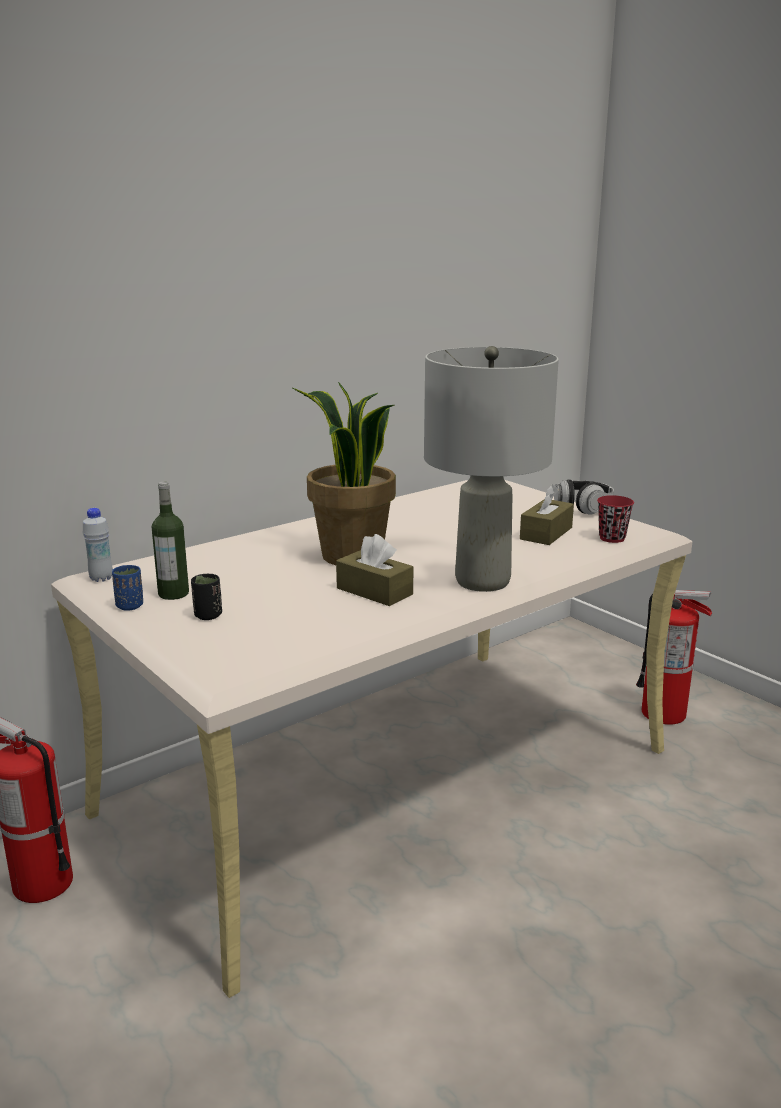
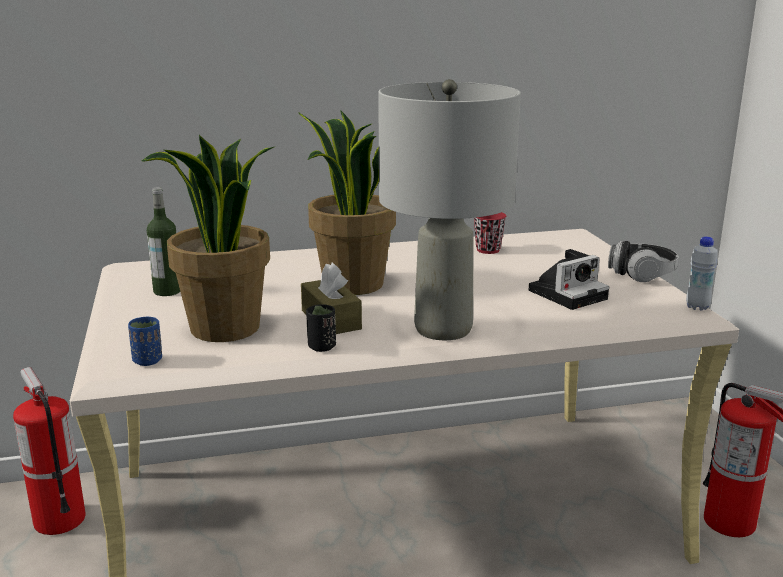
camera: 25 degrees right, 0 degrees up
white bottle [83,508,113,582] -> white bottle moved to [686,237,718,311]
blue cup [112,565,143,611] -> blue cup moved to [128,317,162,366]
black cup [191,574,222,620] -> black cup moved to [306,304,336,352]
brown tissue box [520,485,574,545] -> camera [529,249,609,310]
red cup [597,495,634,543] -> red cup moved to [474,212,506,254]
none -> potted plant [141,135,276,342]

